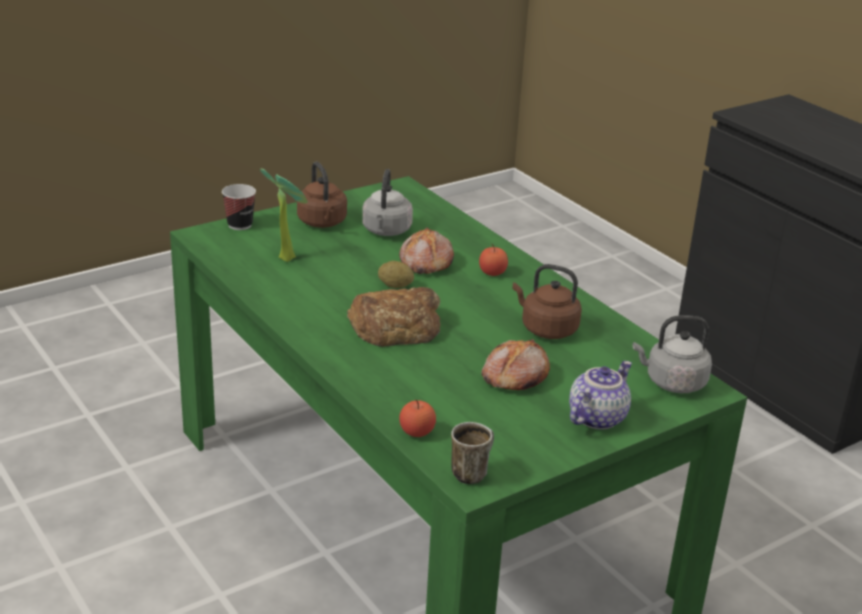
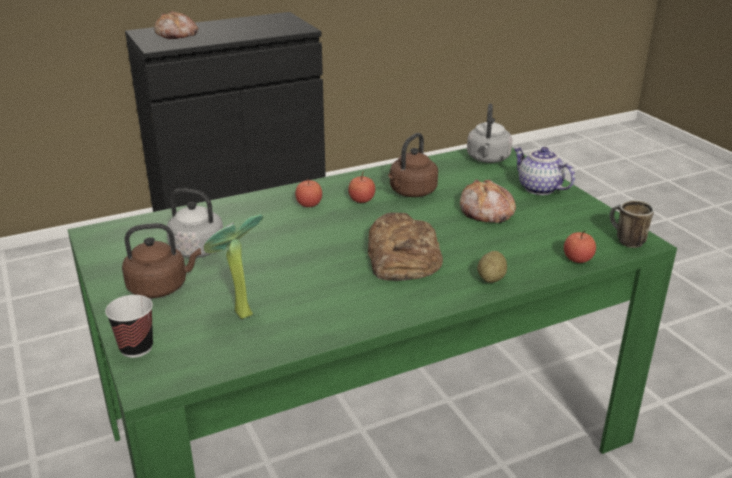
camera: 80 degrees left, 0 degrees up
potato [378,261,414,288] -> potato moved to [477,251,507,283]
bread [399,227,454,274] -> bread moved to [154,11,199,39]
none -> apple [348,173,375,203]

